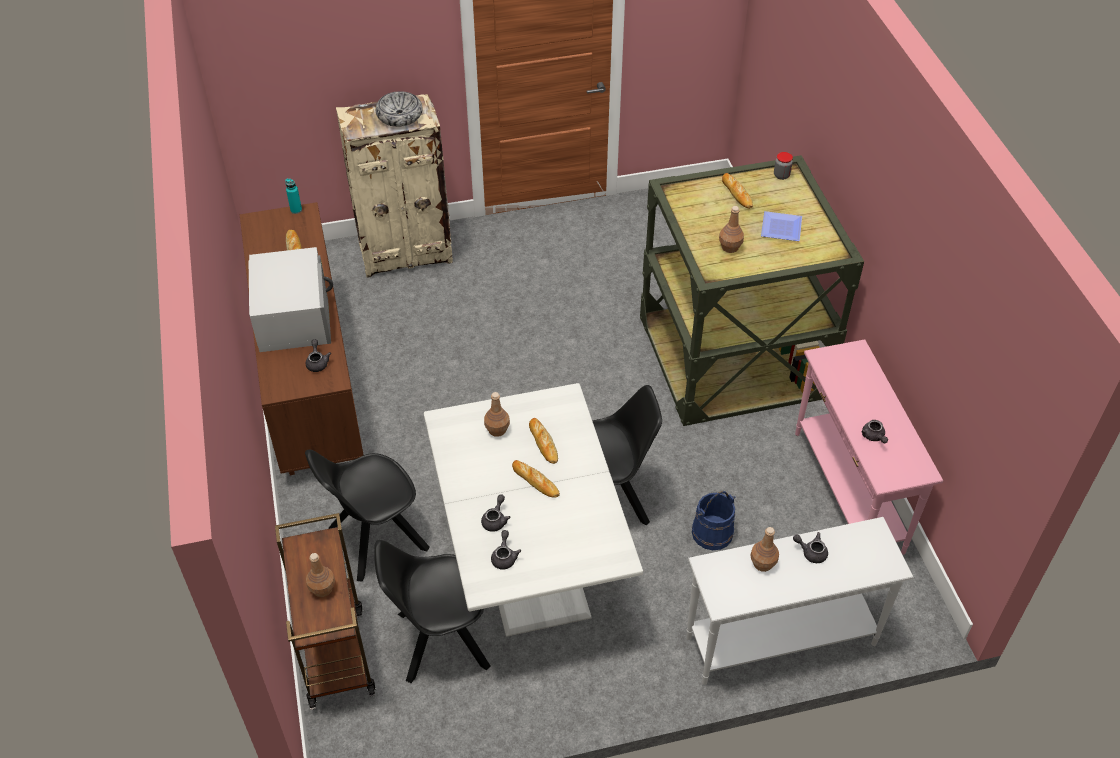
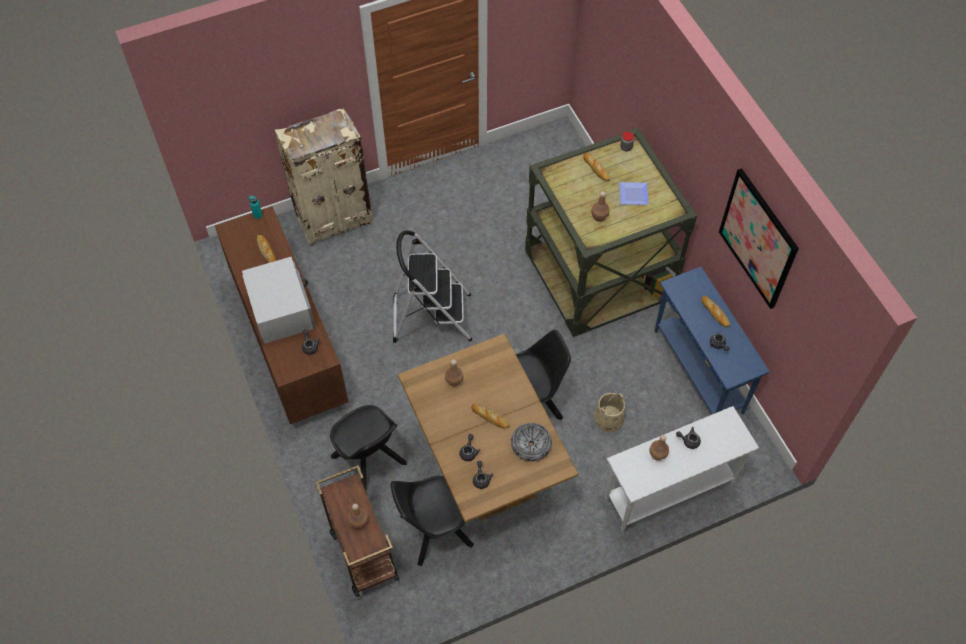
camera: 10 degrees left, 10 degrees up
black chair [305,449,430,582] -> black chair turned 90 degrees counterclockwise [330,405,407,487]
bowl [376,91,423,127] -> bowl moved to [511,423,552,461]
white dining table [424,383,643,637] -> brown dining table [398,334,578,522]
bread [529,418,558,464] -> bread moved to [702,296,730,327]
blue bucket [692,491,735,550] -> beige bucket [594,393,625,432]
pink console table [795,339,943,555] -> blue console table [654,267,770,414]
none -> step ladder [393,230,472,343]
none -> picture [719,168,799,309]

